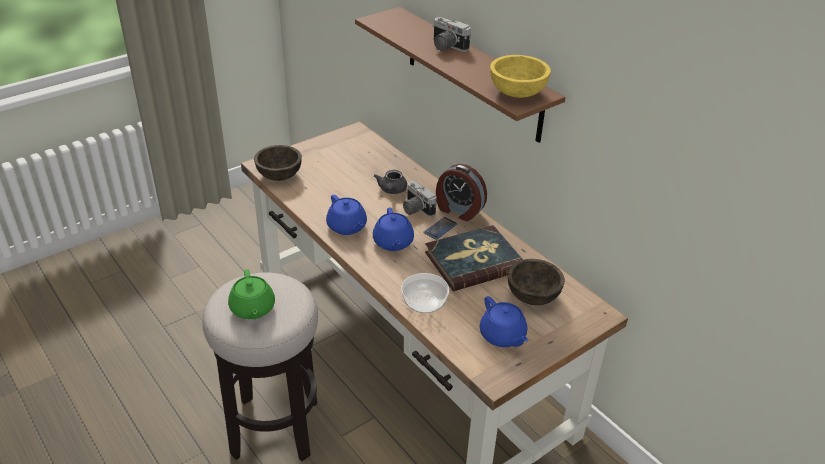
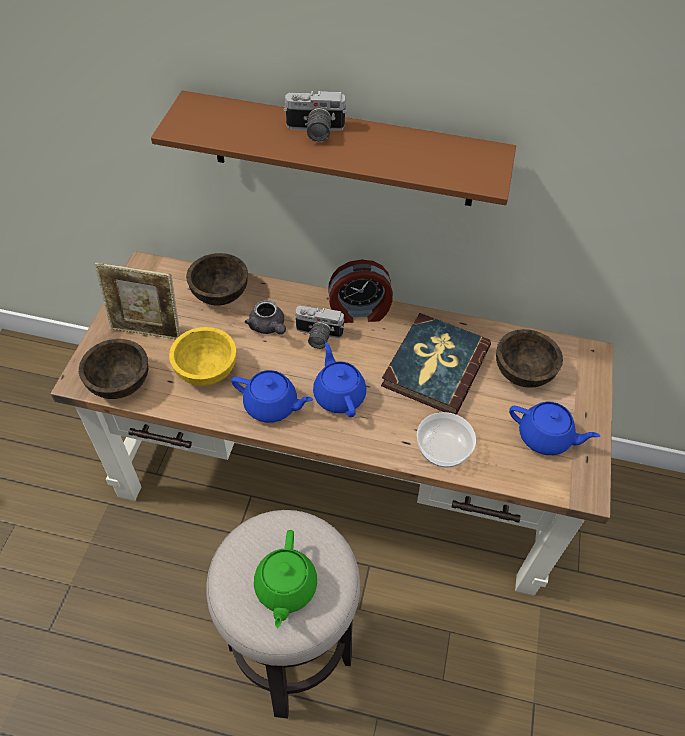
camera: 40 degrees left, 15 degrees up
green teapot [228,269,275,319] -> green teapot turned 60 degrees clockwise [254,530,317,628]
blue teapot [373,207,414,251] -> blue teapot turned 150 degrees counterclockwise [313,342,366,417]
phone [423,217,457,240] -> none
yellow bowl [490,55,551,98] -> yellow bowl moved to [169,327,236,386]
none -> picture frame [95,263,181,339]
none -> brown bowl [186,253,248,305]

